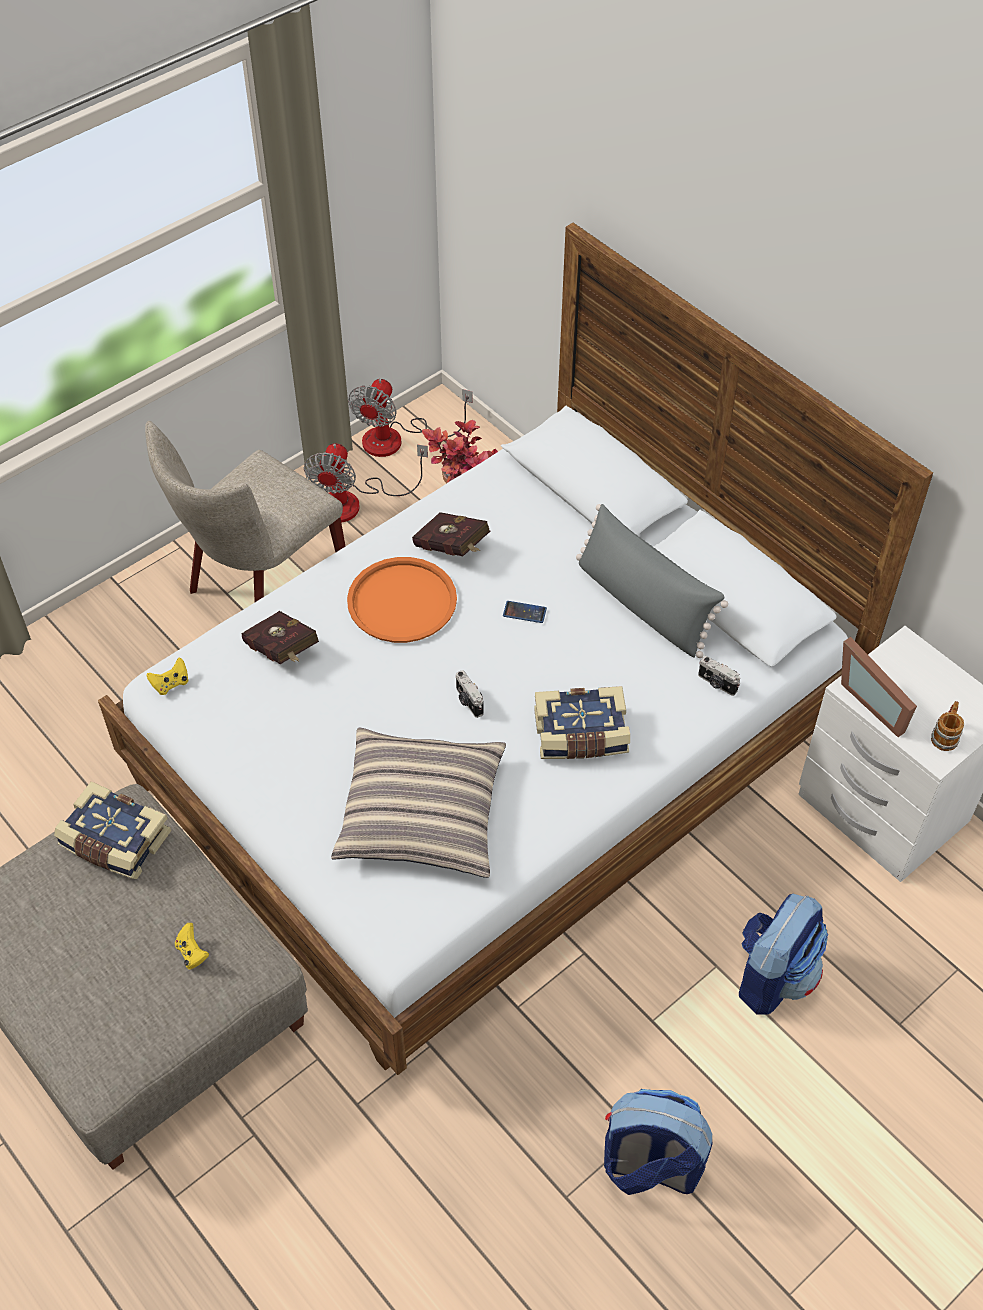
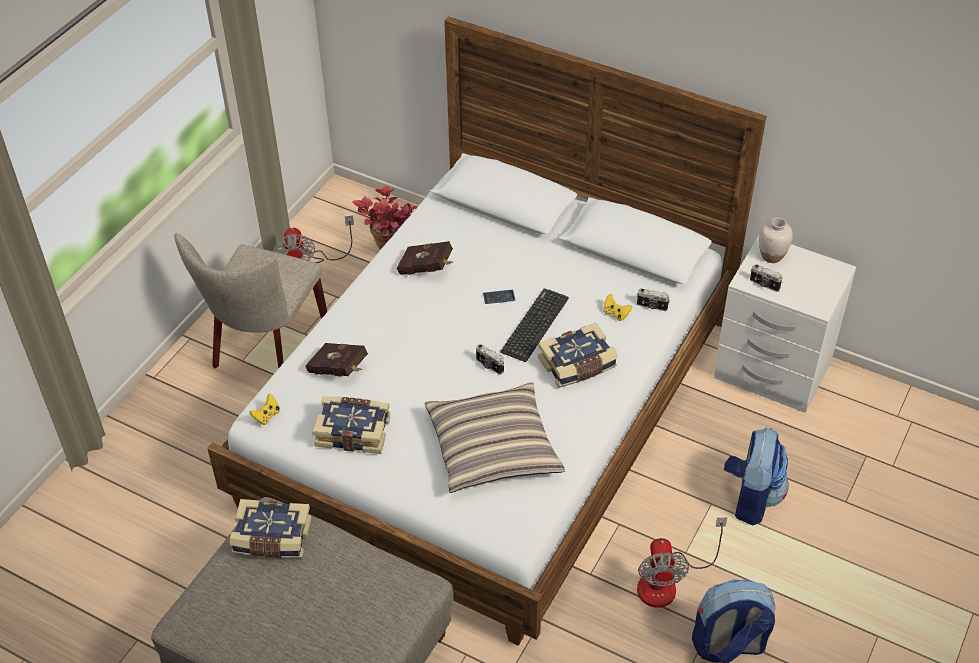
camera: 20 degrees left, 5 degrees down
yellow game controller [175,923,209,970] -> yellow game controller moved to [603,294,632,321]
orange tray [347,557,457,643] -> none
fan [348,379,473,457] -> fan moved to [637,518,727,608]
grey pillow [576,504,728,658] -> none
picture frame [841,637,917,737] -> camera [750,264,783,292]
mug [931,701,964,751] -> none
none -> book [312,396,390,454]
none -> keyboard [500,288,569,362]
none -> white vase [759,218,793,263]

